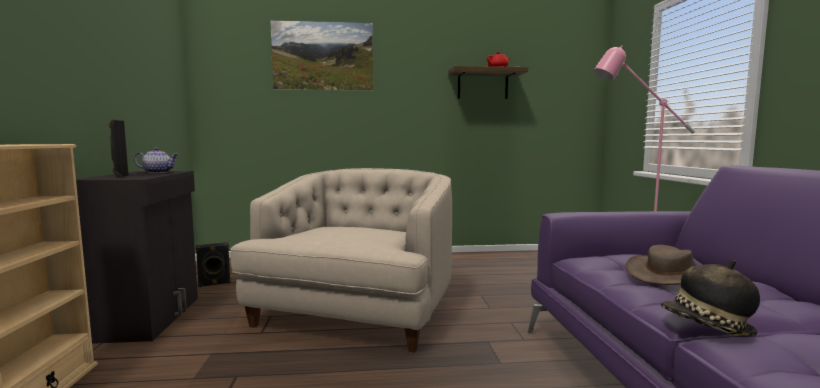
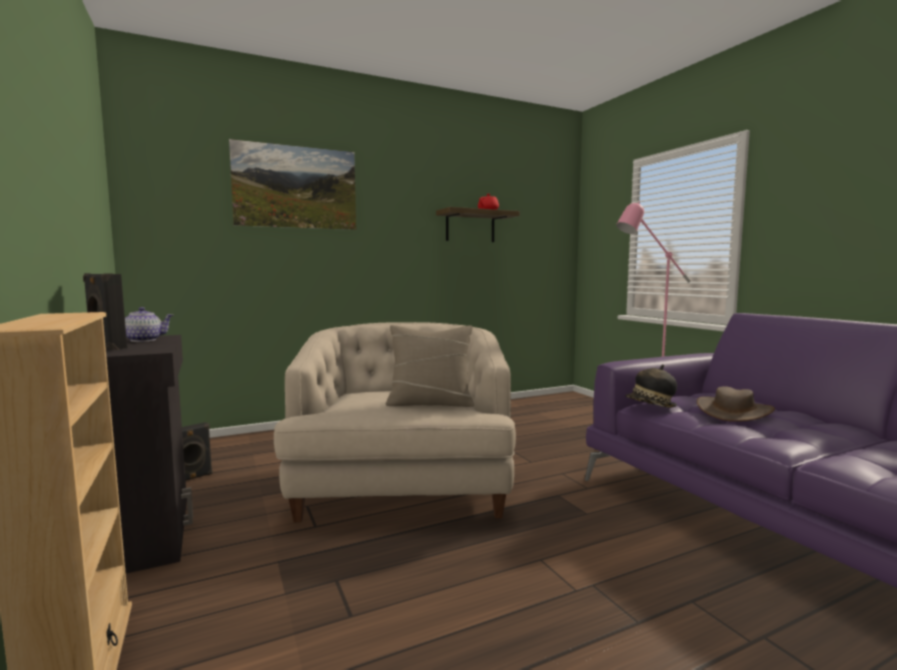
camera: 20 degrees left, 0 degrees up
hat [661,260,760,336] -> hat moved to [625,365,677,408]
none -> beige pillow [386,325,474,407]

